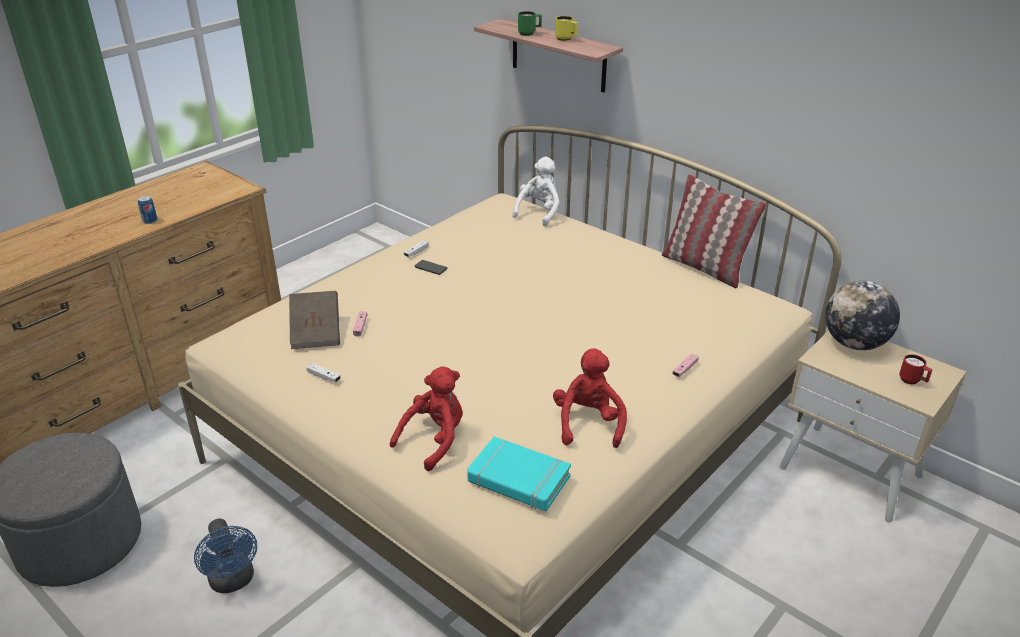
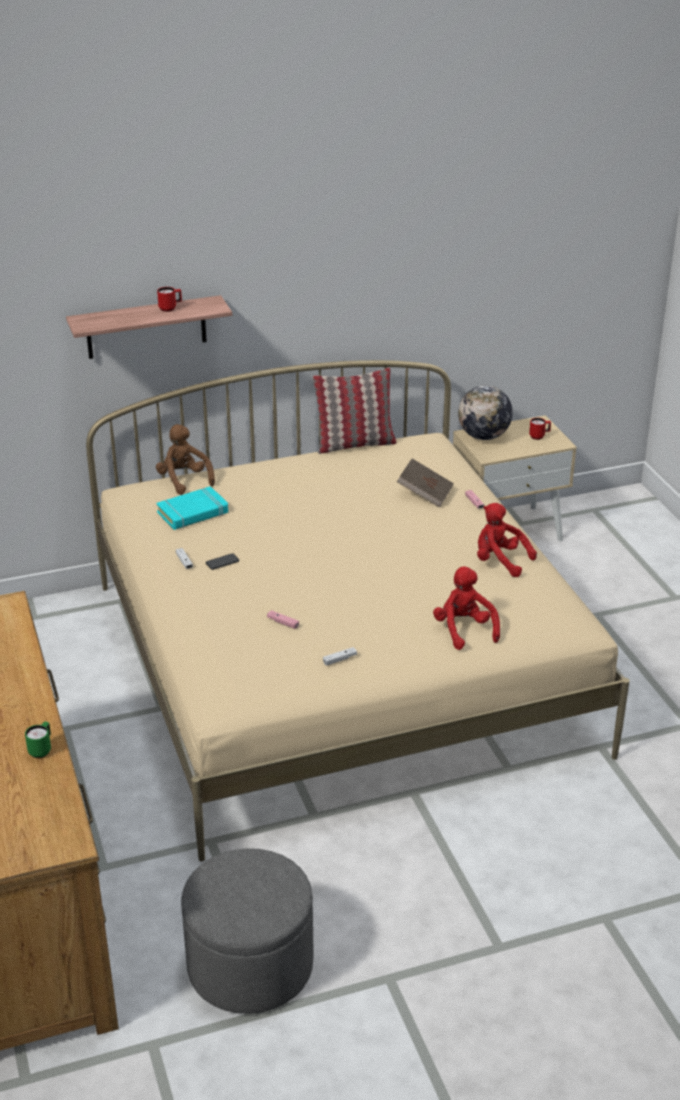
camera: 60 degrees left, 0 degrees up
can [138,196,157,224] -> none
blue fan [194,519,257,593] -> none
brown book [289,291,340,349] -> brown book moved to [397,459,454,508]
turquoise book [467,436,571,511] -> turquoise book moved to [157,486,228,530]
white plush toy [512,156,560,227] -> brown plush toy [156,424,215,495]
green mug [518,11,542,36] -> green mug moved to [25,722,51,758]
yellow mug [555,16,578,41] -> red mug [157,287,182,312]

